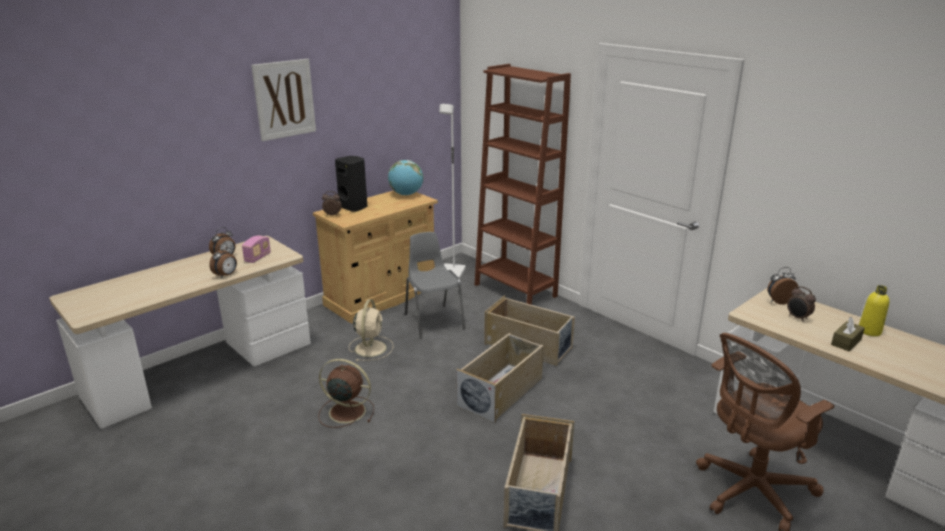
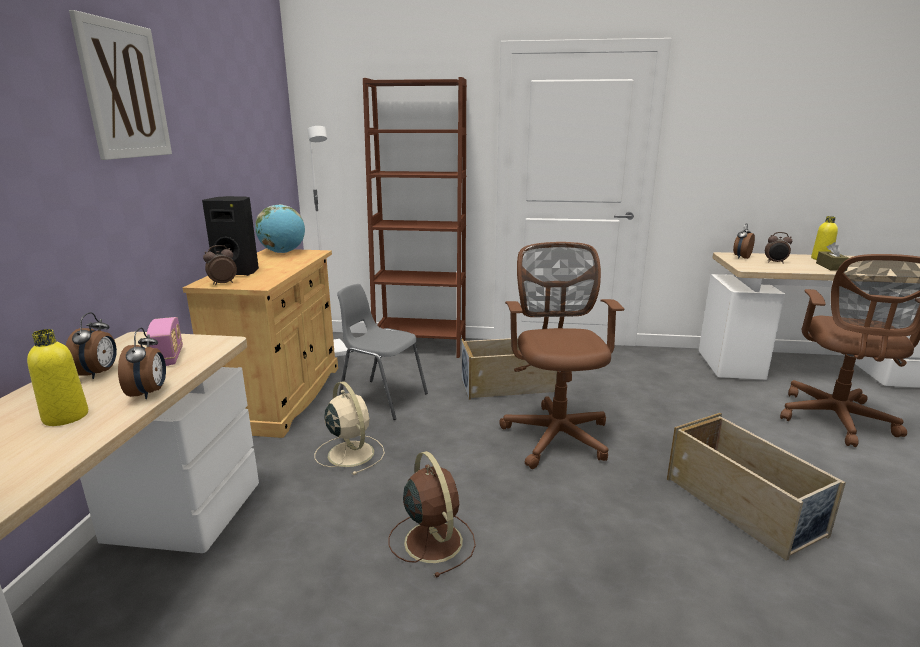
camera: 40 degrees left, 5 degrees down
brown fan [318,359,374,428] -> brown fan turned 90 degrees clockwise [388,451,476,578]
beige storage box [456,333,544,423] -> brown office chair [499,242,625,469]
none -> yellow bottle [27,329,88,426]

